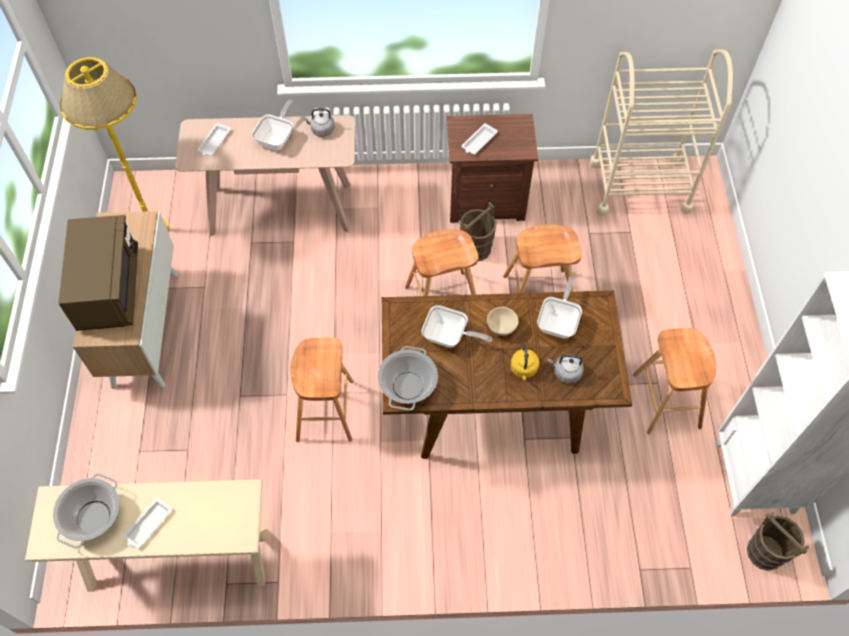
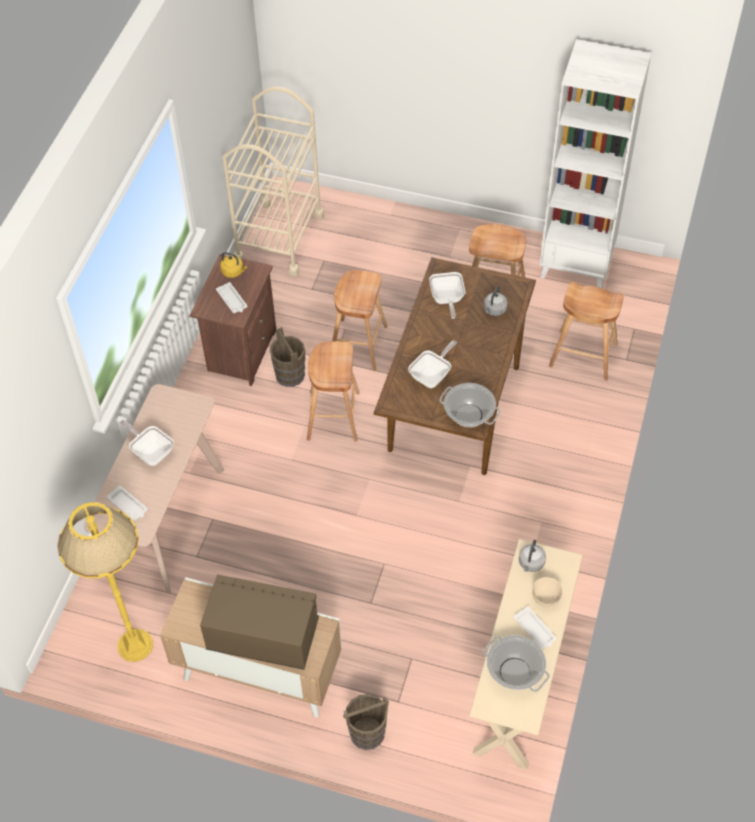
camera: 70 degrees left, 5 degrees down
brown stool [290,338,354,442] -> brown stool moved to [549,282,623,381]
grey kettle [303,108,335,137] -> grey kettle moved to [519,540,546,572]
beige bowl [487,307,519,336] -> beige bowl moved to [532,577,563,607]
yellow kettle [511,345,539,380] -> yellow kettle moved to [220,252,247,278]
frying pan [537,277,582,339] -> frying pan turned 135 degrees counterclockwise [429,272,465,319]
brown bucket [747,512,809,571] -> brown bucket moved to [343,694,389,750]

